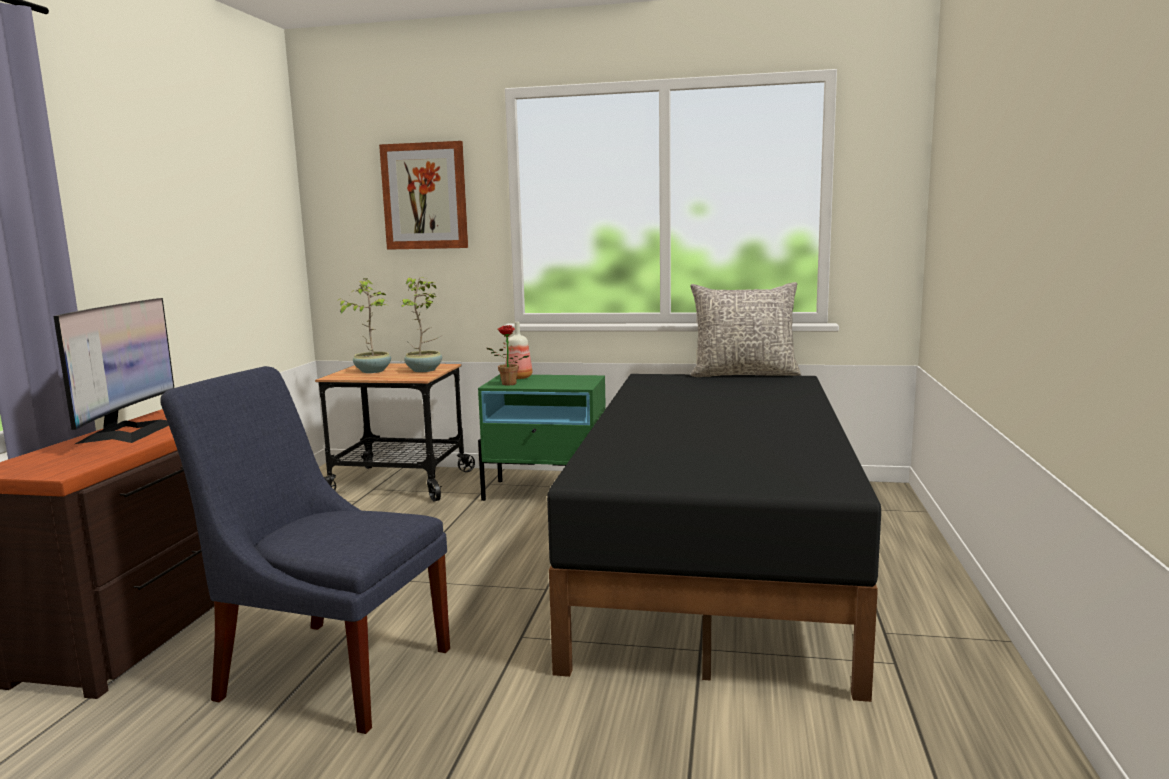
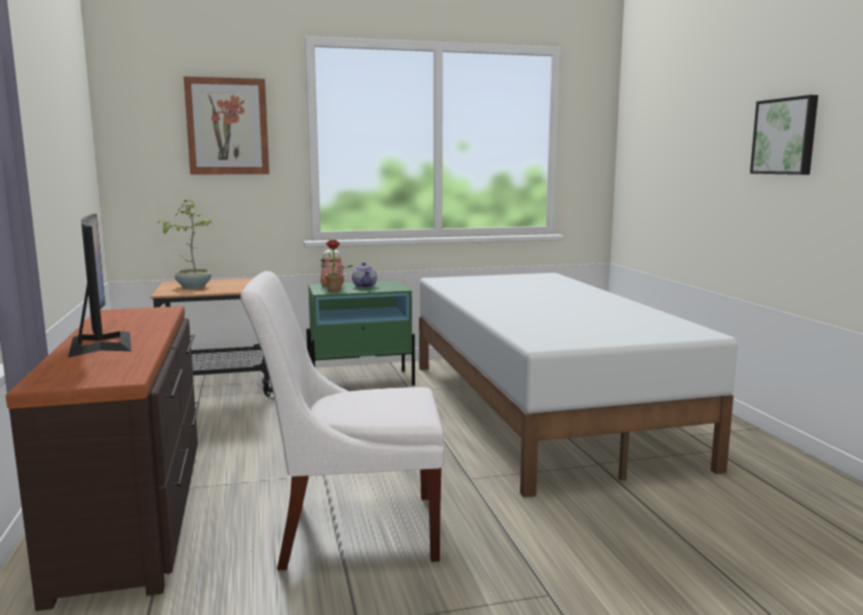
camera: 25 degrees left, 0 degrees up
blue chair [160,366,450,734] -> white chair [240,271,444,570]
potted plant [399,277,443,372] -> none
black bed [547,374,881,702] -> white bed [419,273,738,498]
grey pillow [690,282,801,377] -> none
none -> teapot [352,262,377,288]
none -> picture [750,95,818,175]

